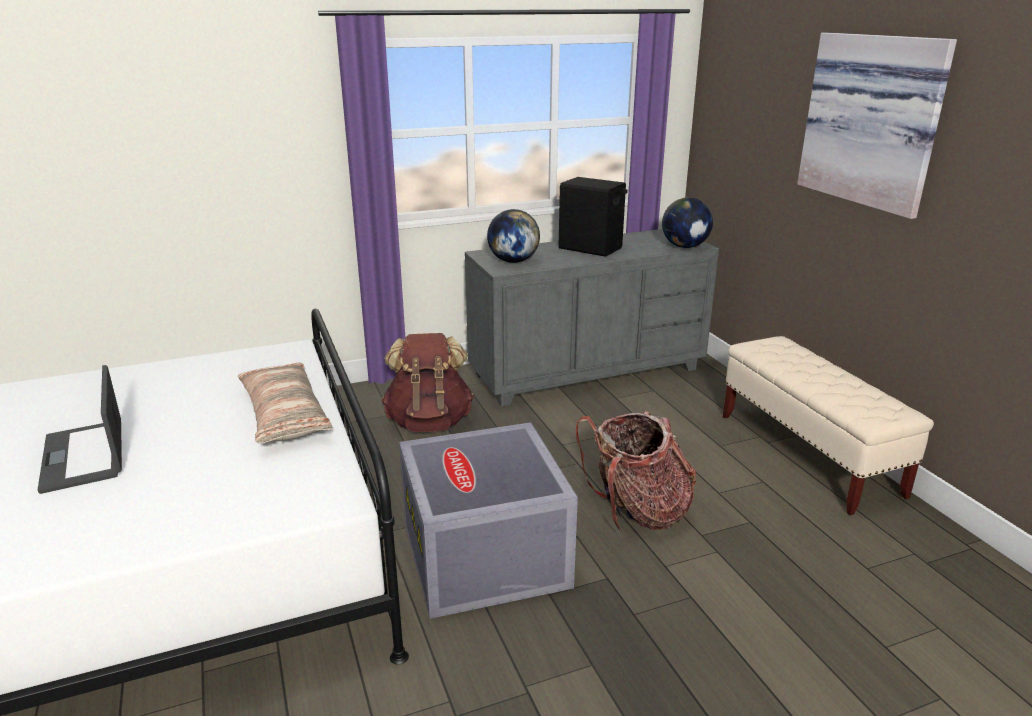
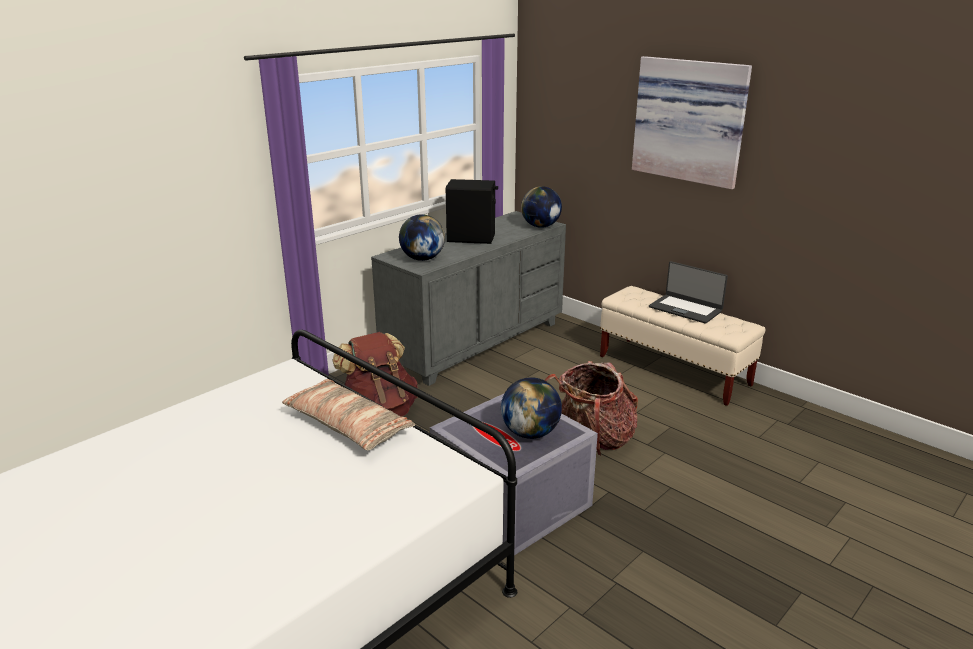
camera: 25 degrees left, 0 degrees up
laptop [38,365,122,494] -> laptop moved to [649,261,728,324]
none -> globe [501,377,562,439]

